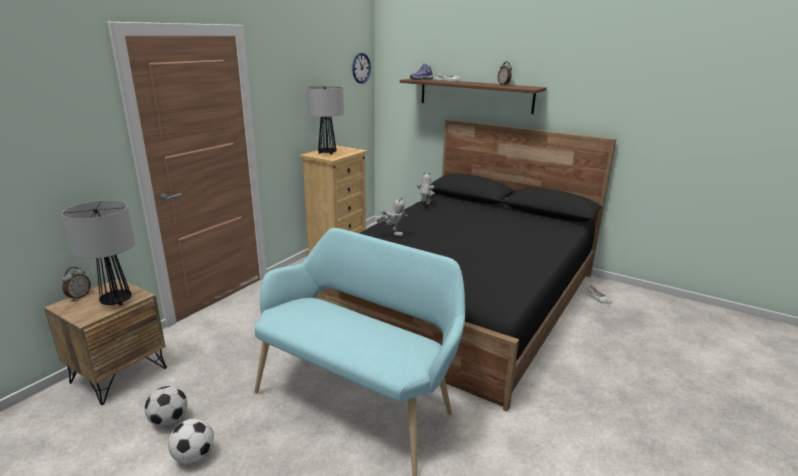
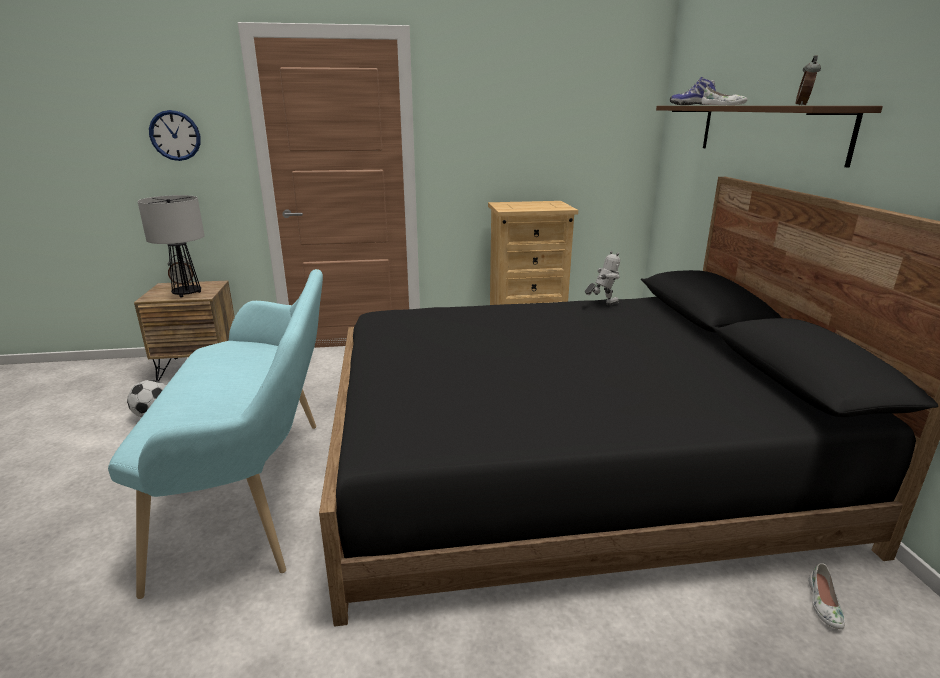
camera: 50 degrees right, 0 degrees up
football [168,418,214,464] -> none
table lamp [307,85,344,155] -> none
wall clock [352,53,371,84] -> wall clock moved to [149,110,201,161]
toy robot [376,197,408,237] -> none

